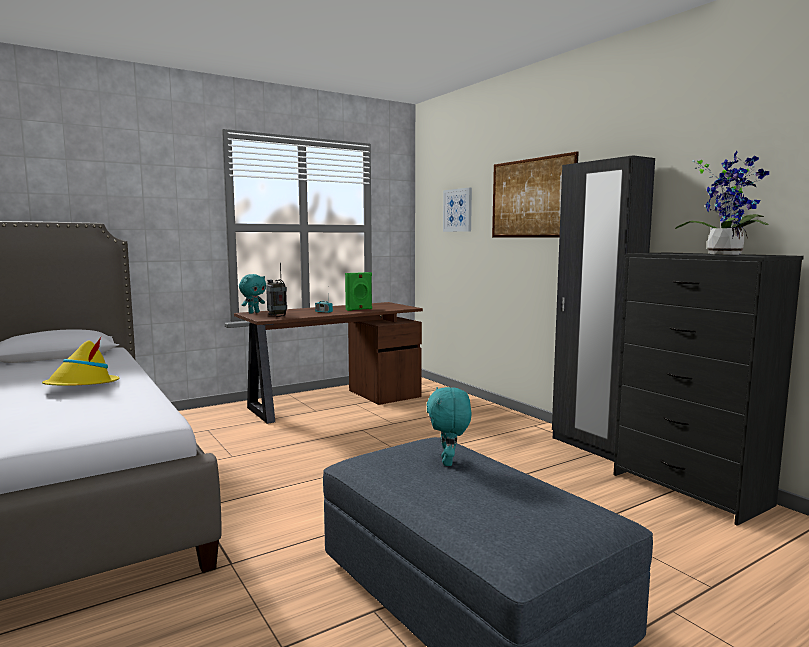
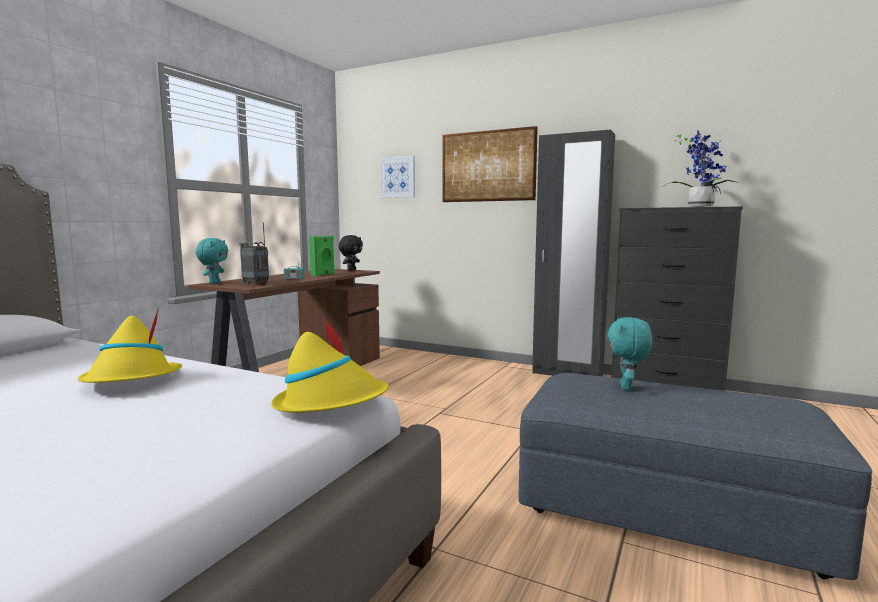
camera: 30 degrees left, 0 degrees up
turquoise plush toy [427,387,472,466] -> turquoise plush toy turned 45 degrees clockwise [608,317,652,391]
none -> yellow hat [271,318,389,413]
none -> black plush toy [339,235,363,271]

